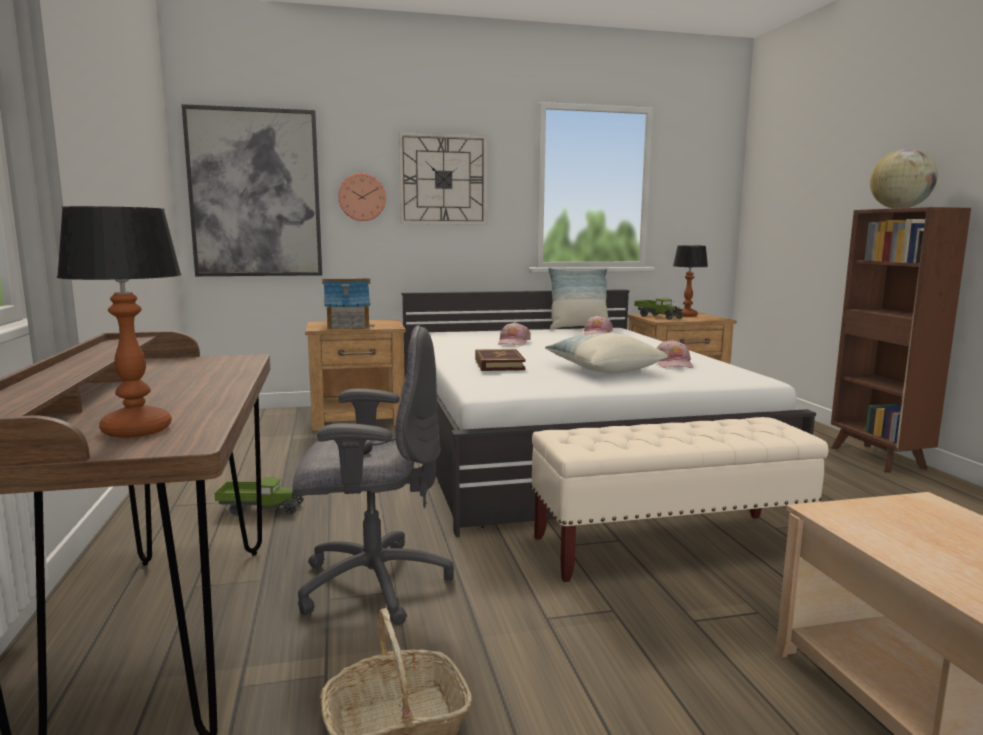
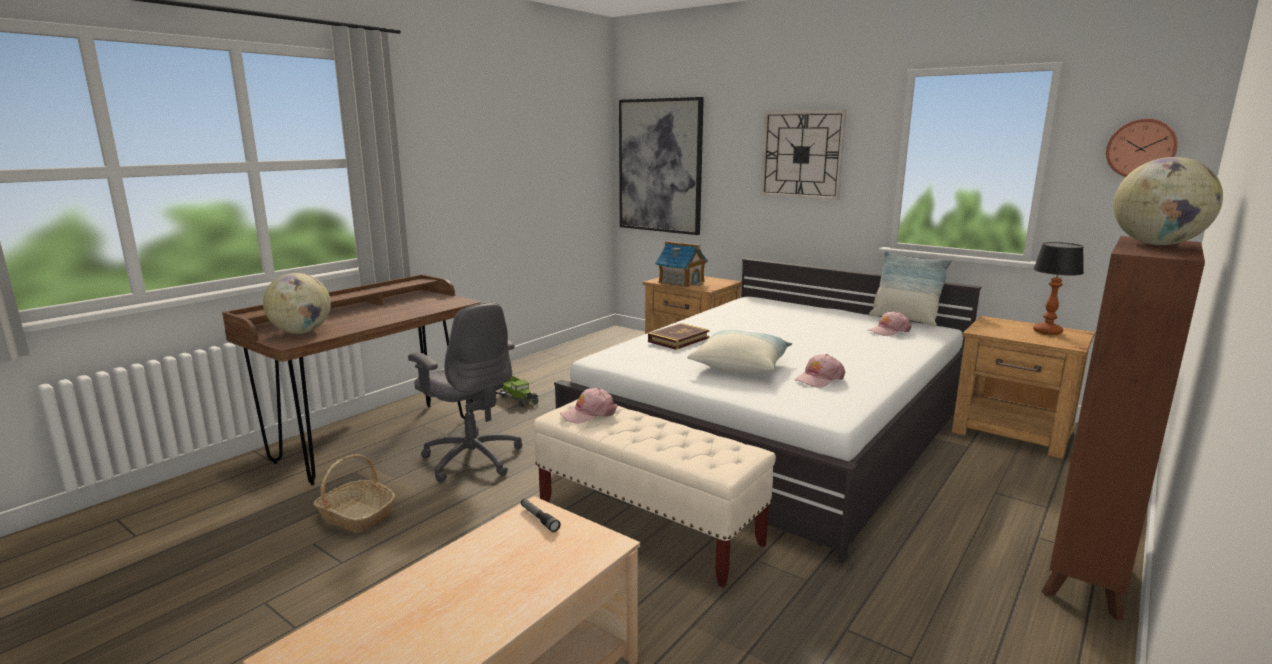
camera: 50 degrees right, 5 degrees up
table lamp [57,206,182,437] -> globe [263,273,331,334]
wall clock [338,173,386,221] -> wall clock moved to [1106,119,1178,177]
pink cap [498,322,531,346] -> pink cap moved to [560,388,618,424]
toy truck [634,298,683,320] -> none
none -> flashlight [521,499,561,532]

